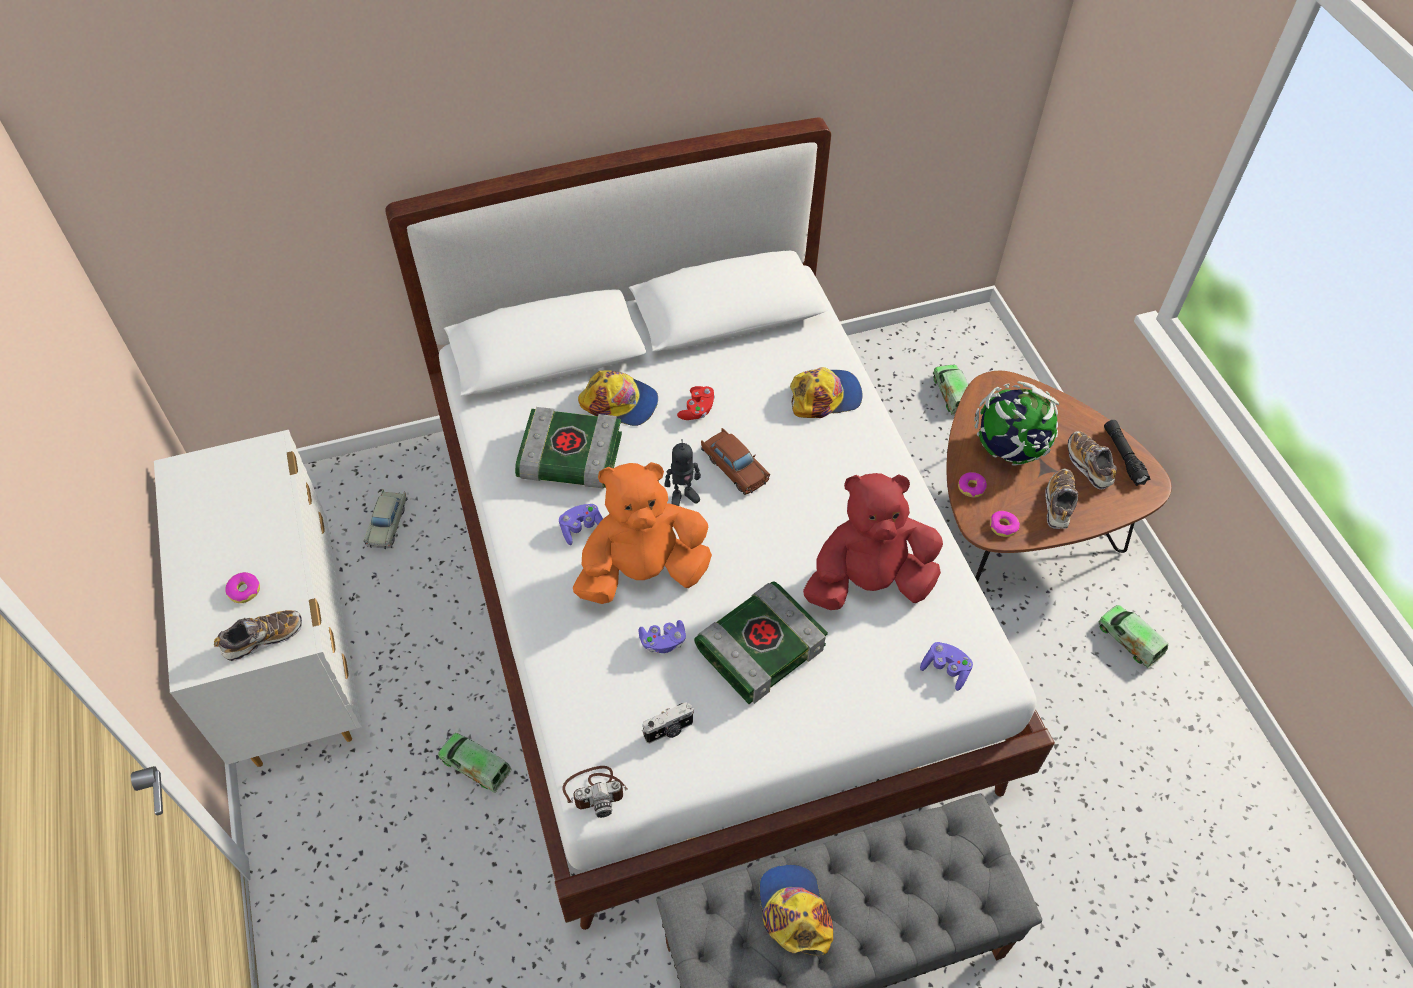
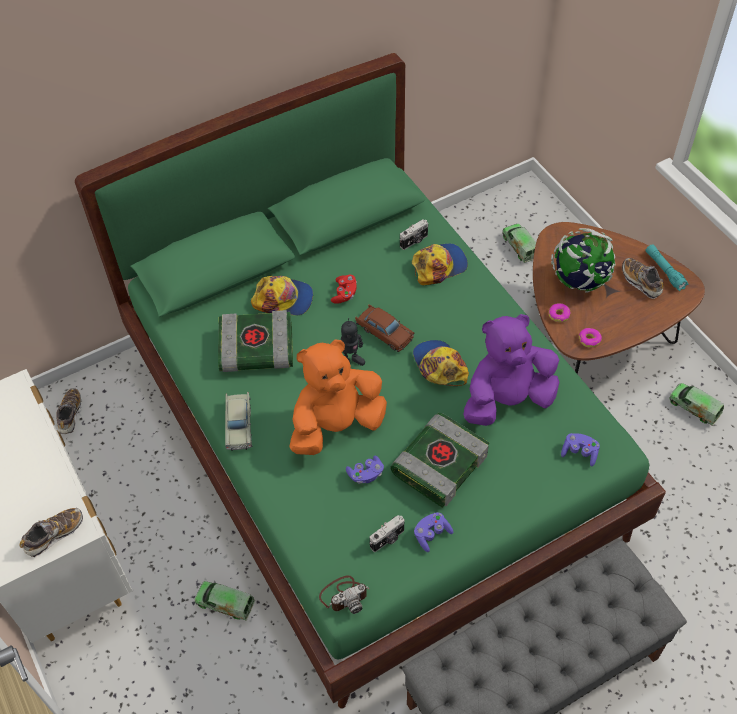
camera: 10 degrees left, 0 degrees up
donut [225,572,260,603] -> none
beige toy car [363,489,407,549] -> beige toy car moved to [225,392,252,451]
white bed [385,118,1055,930] -> green bed [75,53,666,708]
purple game controller [559,504,603,545] -> purple game controller moved to [414,512,453,552]
cap [760,865,833,955] -> cap moved to [413,340,469,386]
red plush toy [803,473,943,610] -> purple plush toy [464,314,560,426]
shoe [1045,469,1078,529] -> shoe moved to [56,388,81,434]
black flashlight [1104,420,1150,486] -> turquoise flashlight [645,244,688,291]
none -> camera [400,219,428,250]

